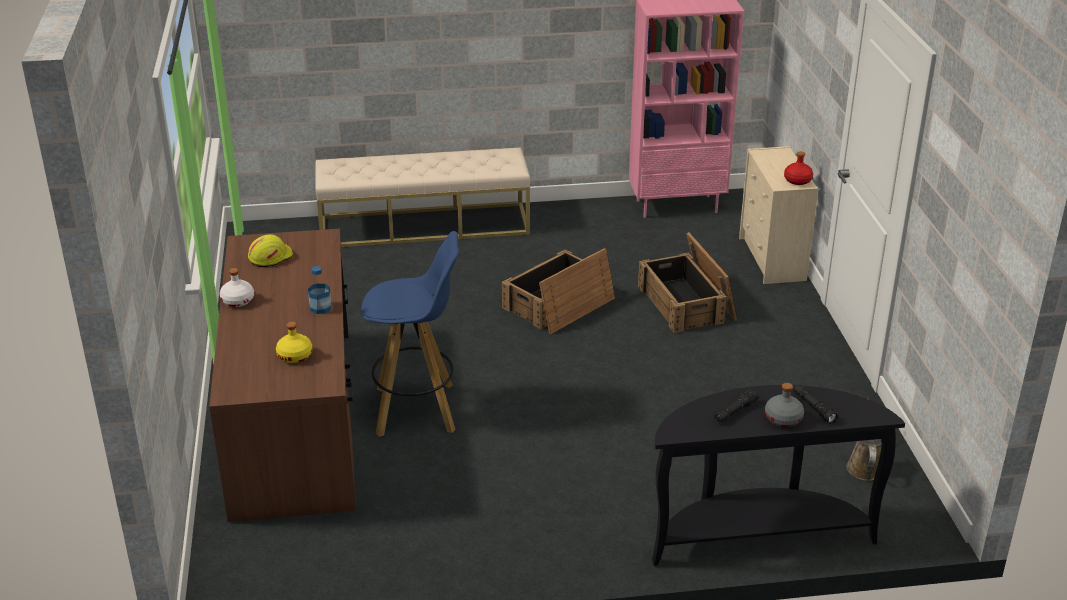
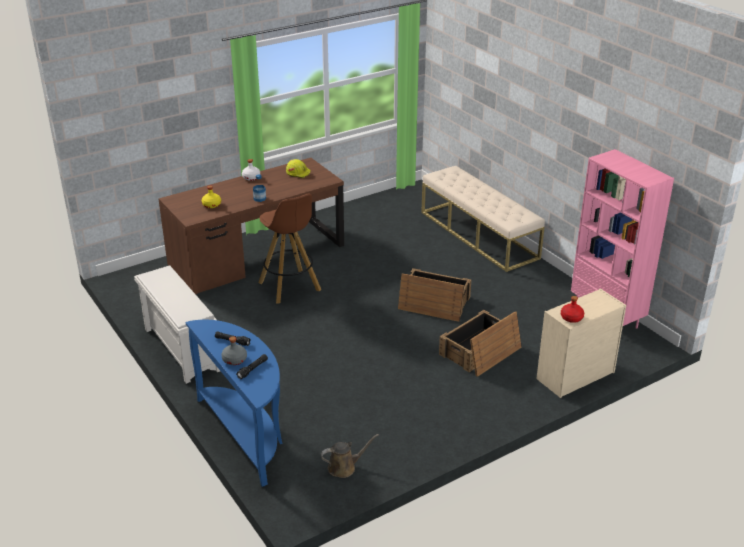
camera: 65 degrees right, 0 degrees up
blue stool [361,231,459,437] -> brown stool [258,194,321,304]
black console table [652,385,905,566] -> blue console table [185,320,283,487]
none -> white shoe rack [134,266,220,384]

